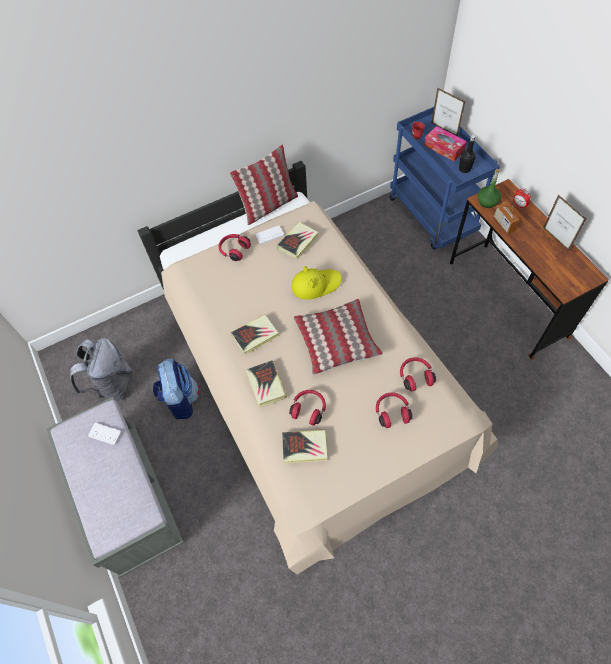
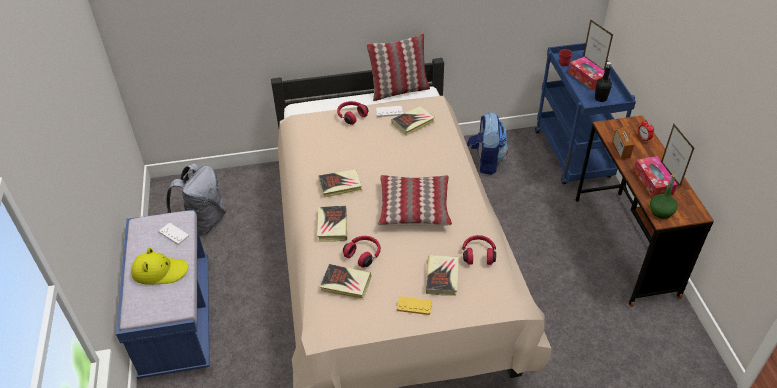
camera: 15 degrees right, 15 degrees down
grey bench [46,397,184,578] -> blue bench [116,209,210,379]
backpack [153,359,199,419] -> backpack moved to [467,112,508,175]
yellow hat [292,266,342,300] -> yellow hat moved to [131,248,188,285]
red headphones [376,393,412,428] -> book [426,255,459,296]
green bottle [478,169,501,208] -> green bottle moved to [650,174,678,219]
none -> yellow game controller [397,296,432,315]
none -> tissue box [634,156,677,198]

